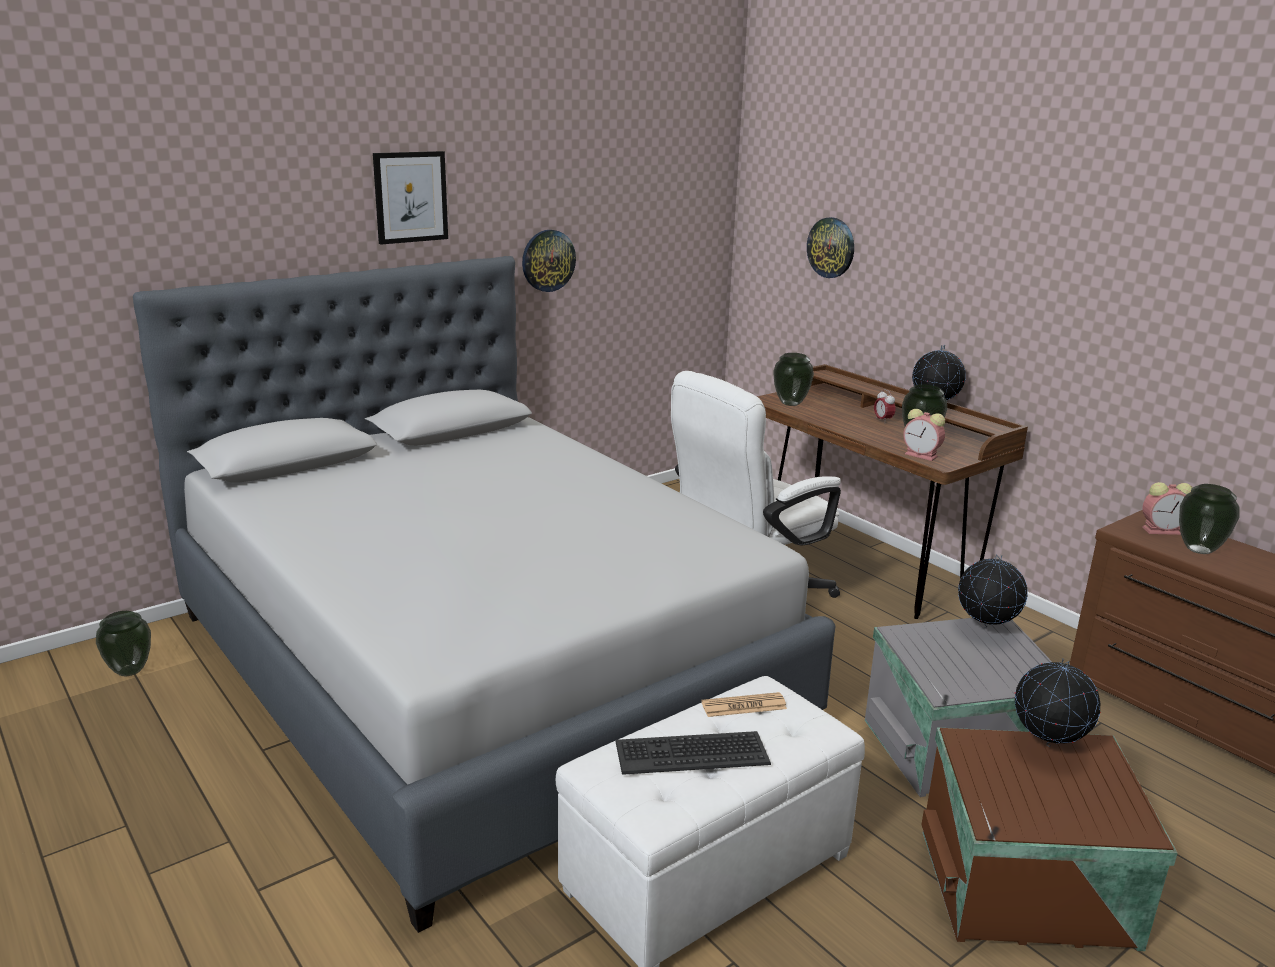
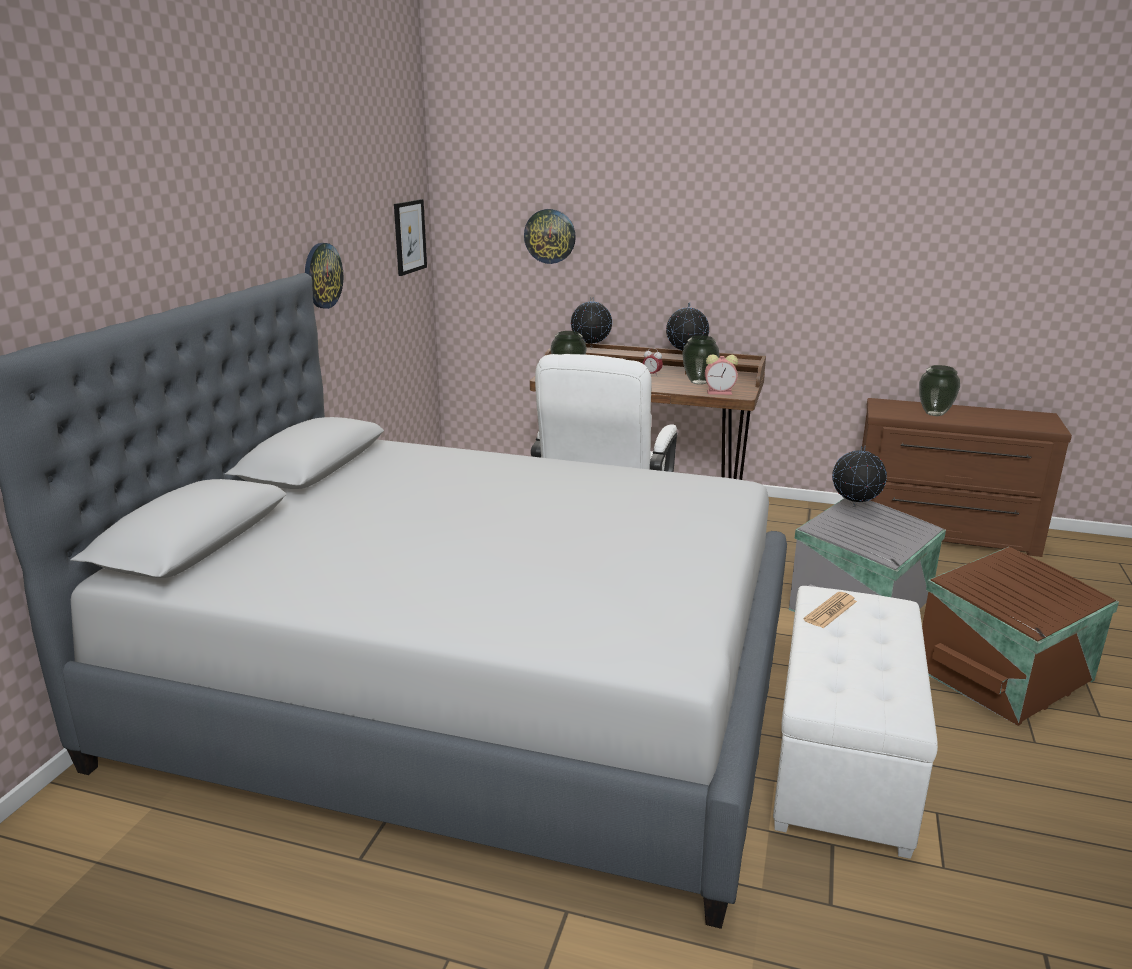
camera: 35 degrees left, 0 degrees up
vase [96,611,151,676] -> none
picture [373,151,448,245] -> picture moved to [394,199,427,276]
keyboard [616,731,771,775] -> none
globe [1015,658,1100,747] -> globe moved to [571,297,612,346]
alarm clock [1142,482,1193,535] -> none

